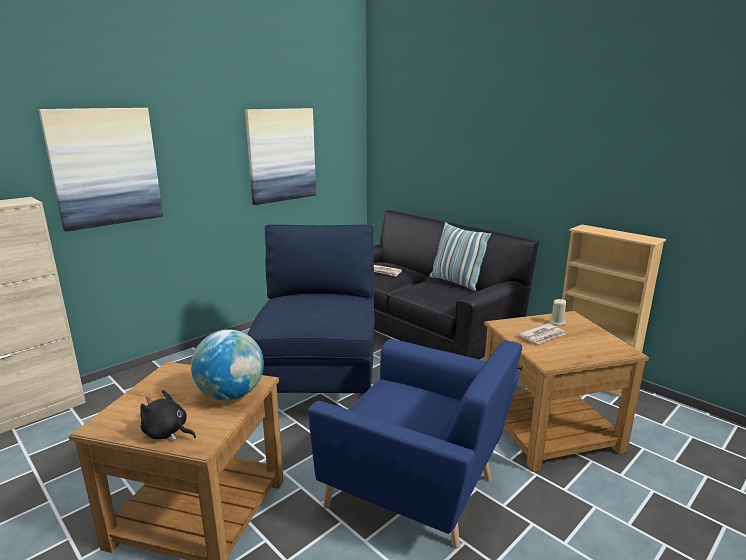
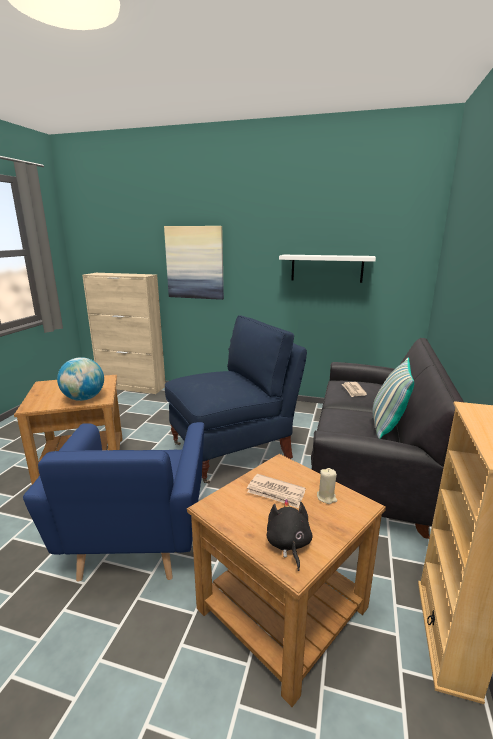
camera: 60 degrees right, 0 degrees up
black plush toy [140,390,196,440] -> black plush toy moved to [267,499,312,571]
picture [245,108,316,205] -> white shelf [279,255,376,283]

